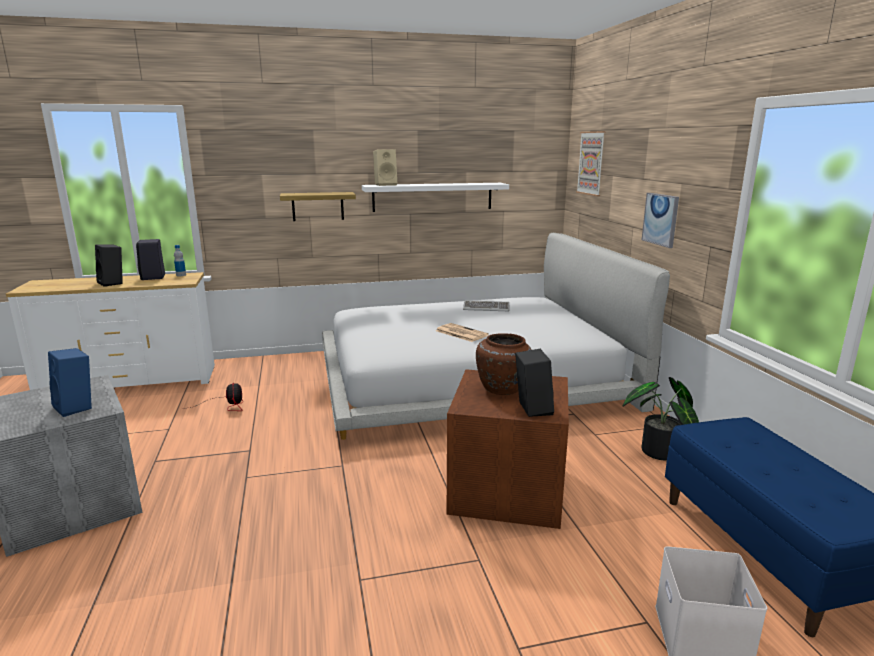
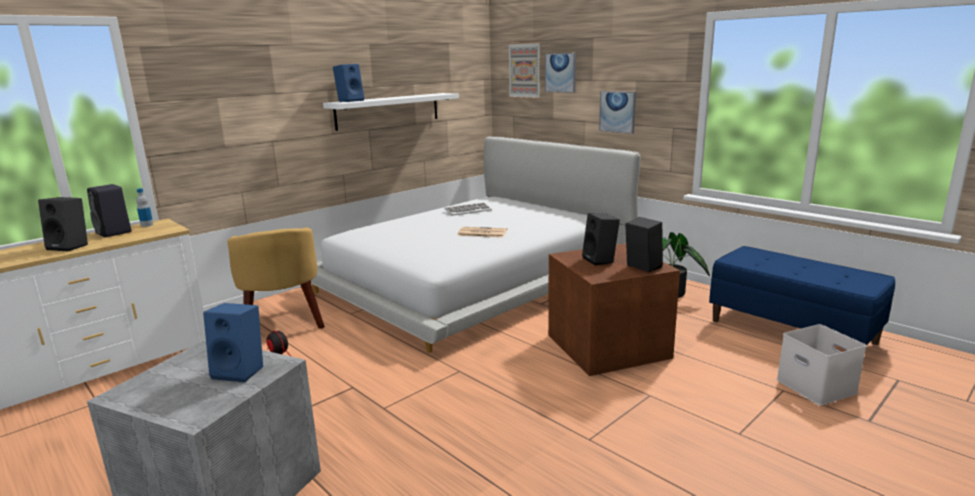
camera: 30 degrees left, 0 degrees up
shelf [280,192,356,221] -> none
beige speaker [373,149,397,186] -> blue speaker [333,64,364,102]
brown vase [476,333,532,395] -> black speaker [582,213,620,266]
none -> yellow armchair [227,227,325,329]
none -> picture [545,53,576,93]

